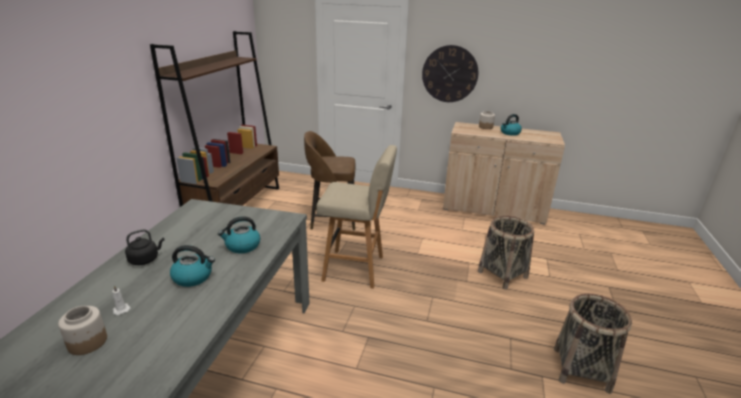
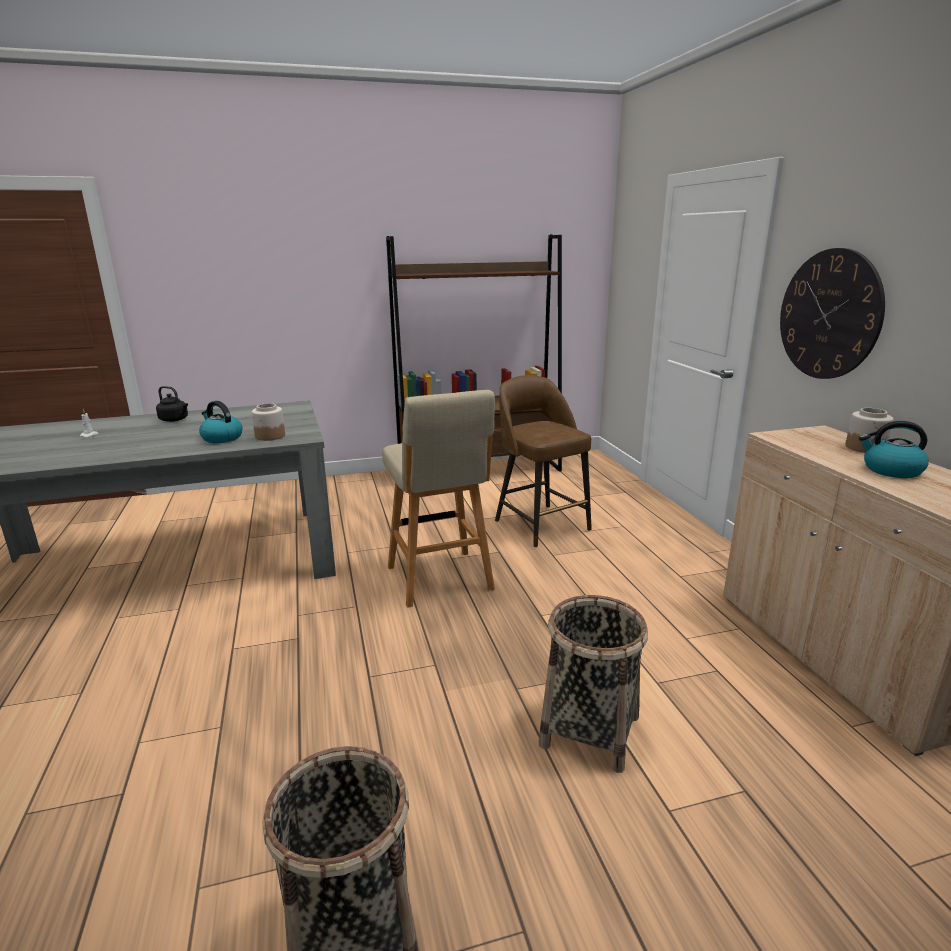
camera: 60 degrees right, 5 degrees down
jar [58,306,107,355] -> jar moved to [252,403,285,441]
kettle [170,245,215,287] -> none

